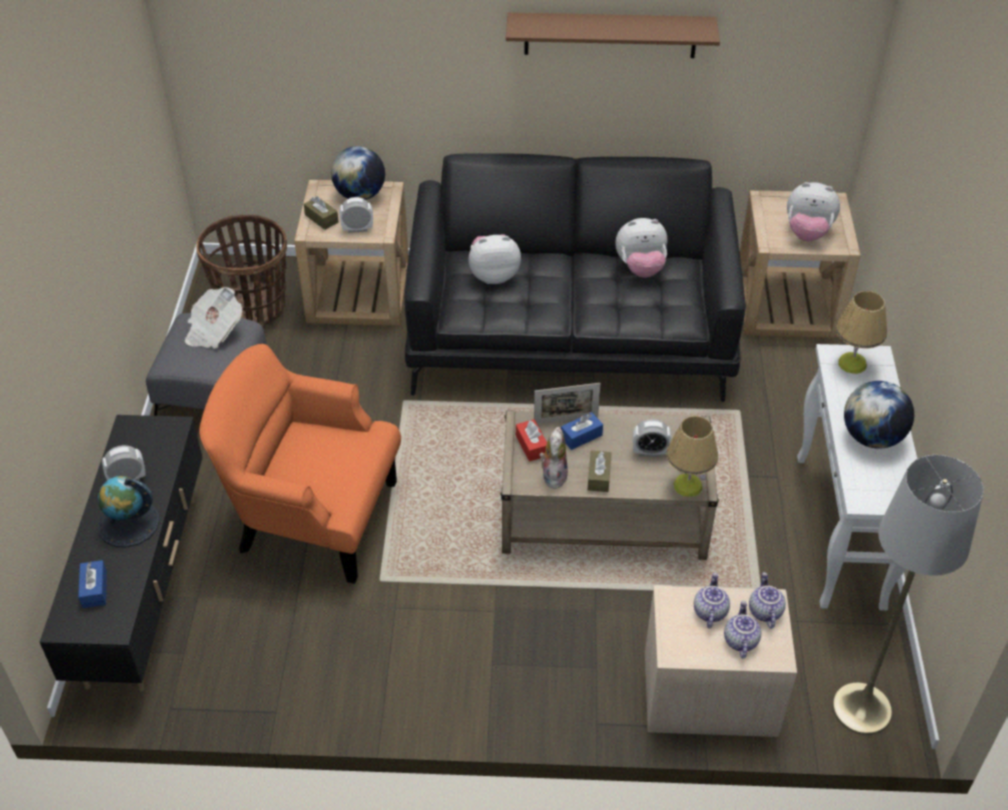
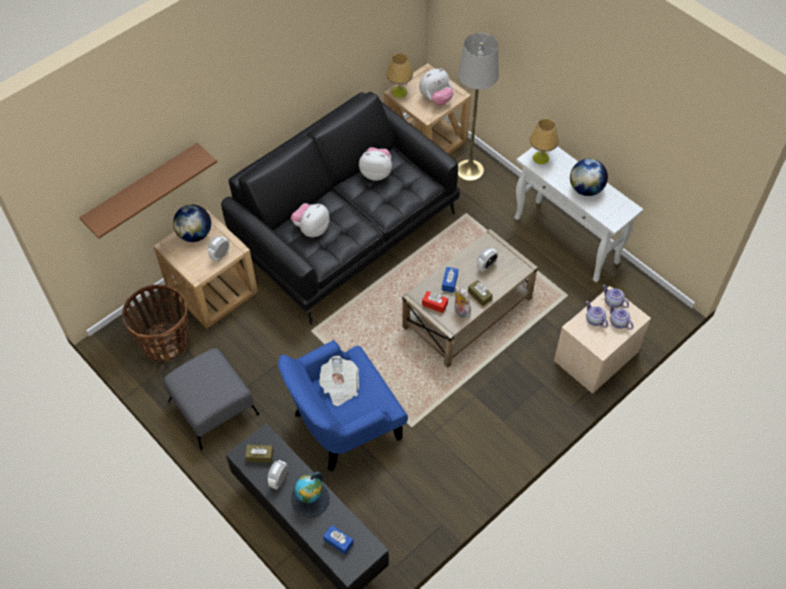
camera: 45 degrees left, 10 degrees up
newspaper [185,287,242,349] -> newspaper moved to [319,356,359,406]
orange armchair [200,344,401,584] -> blue armchair [278,340,408,472]
brown tissue box [304,196,339,230] -> brown tissue box moved to [245,445,273,463]
brown shelf [506,12,720,58] -> brown shelf moved to [79,143,217,238]
picture frame [534,383,601,424] -> none
plush toy [615,218,667,278] -> plush toy turned 120 degrees counterclockwise [359,147,392,181]
table lamp [666,416,718,497] -> table lamp moved to [386,53,413,98]
grey floor lamp [832,455,984,735] -> grey floor lamp moved to [458,33,499,182]

